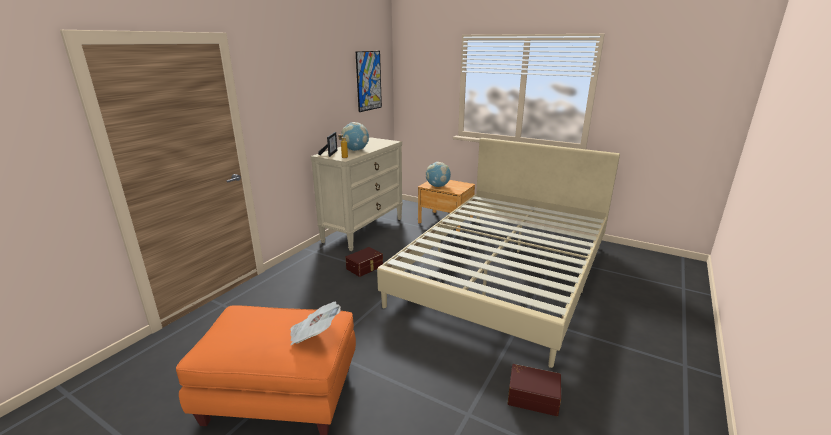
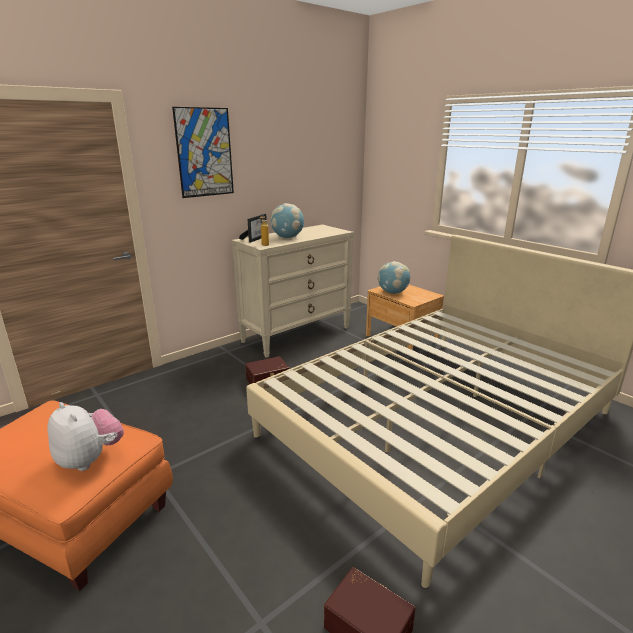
camera: 20 degrees right, 0 degrees up
newspaper [290,301,341,345] -> plush toy [48,402,124,471]
picture [356,51,382,112] -> picture moved to [172,107,234,198]

